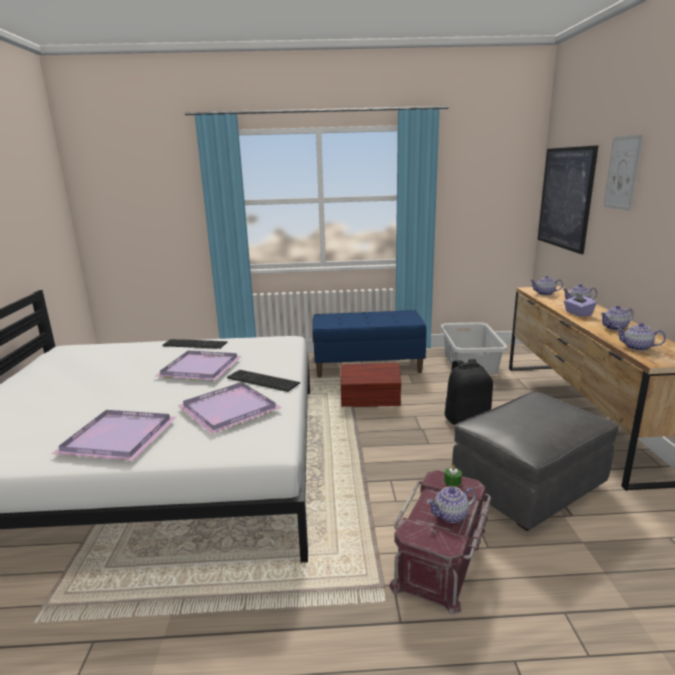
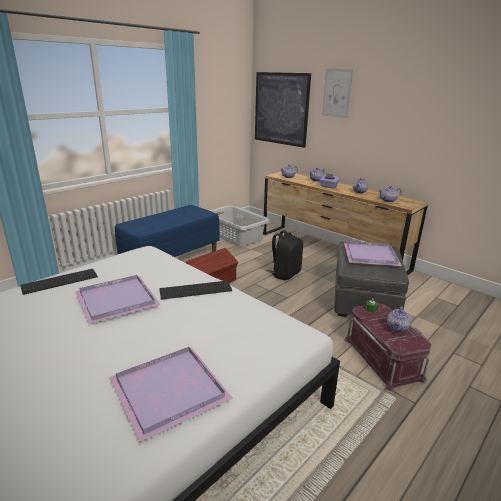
camera: 45 degrees left, 5 degrees up
purple tray [177,382,282,434] -> purple tray moved to [344,241,402,266]

